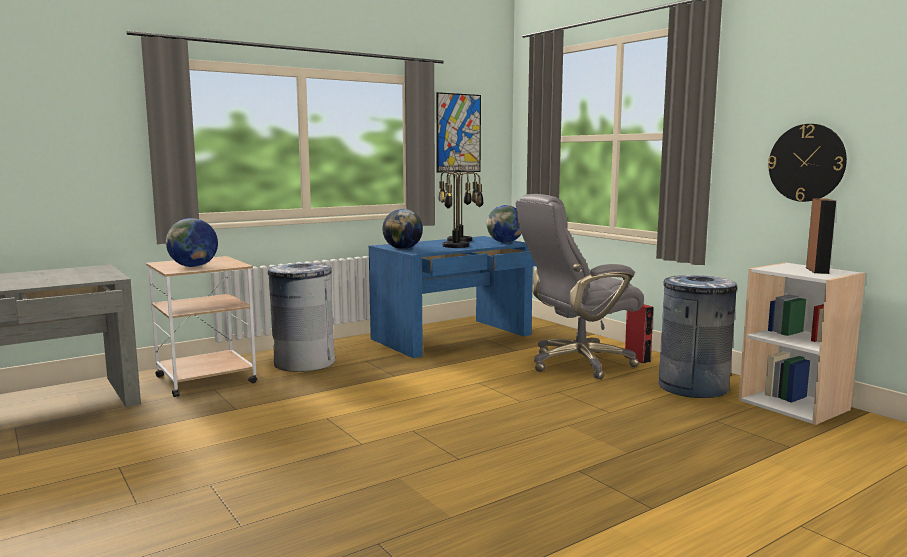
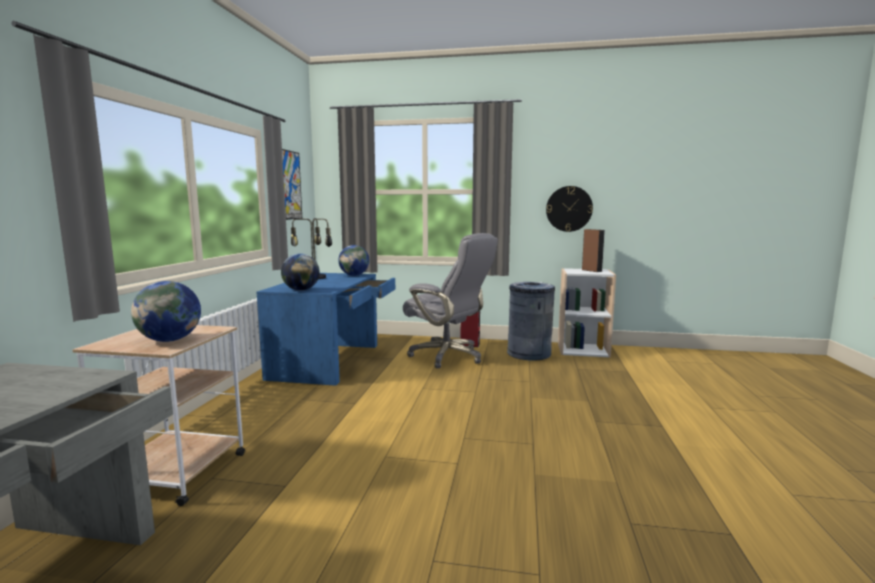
camera: 45 degrees left, 0 degrees up
grey trash can [268,263,335,372] -> none
table lamp [443,172,483,248] -> none
grey office chair [516,194,644,380] -> grey office chair turned 75 degrees counterclockwise [403,233,498,369]

